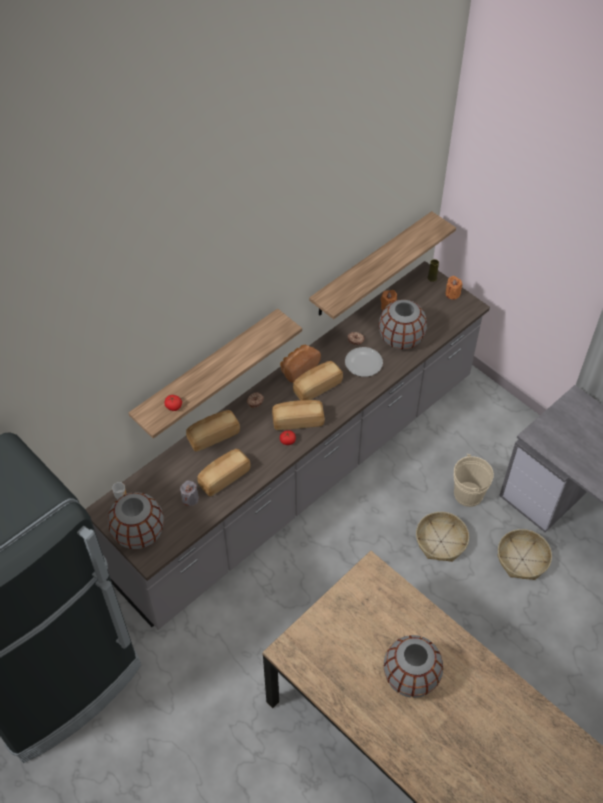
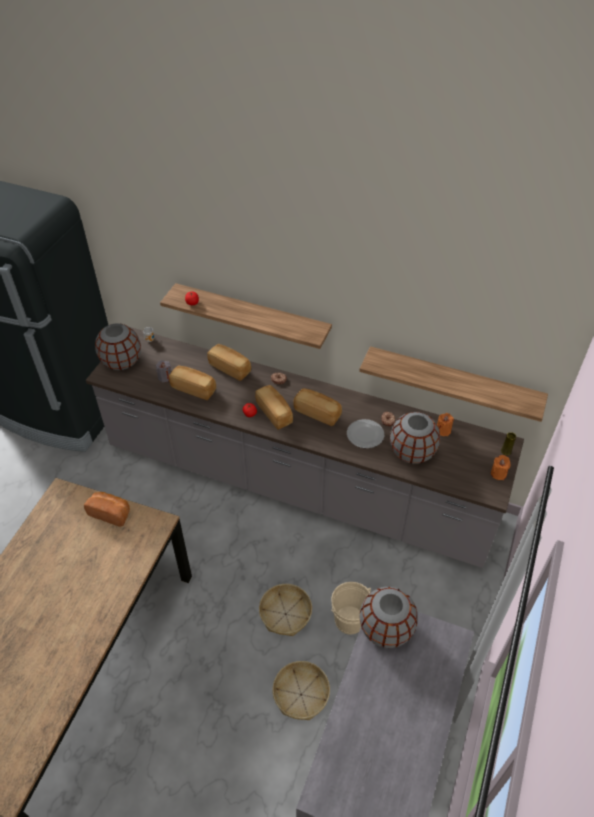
camera: 65 degrees right, 5 degrees down
bread [280,345,321,383] -> bread moved to [84,492,130,527]
grey vase [384,635,443,698] -> grey vase moved to [359,587,418,648]

